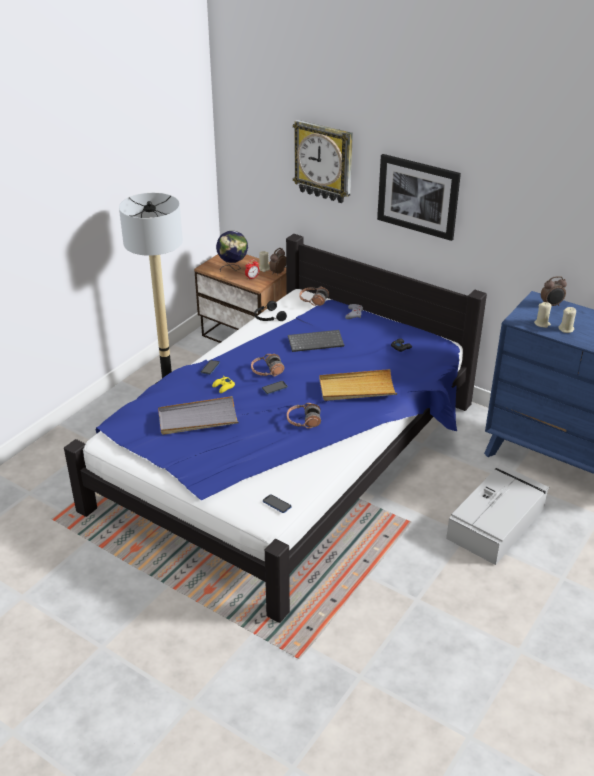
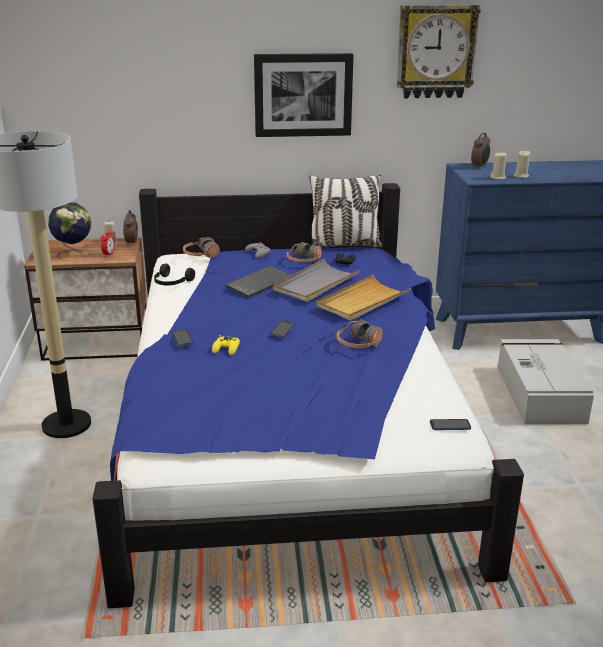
camera: 40 degrees left, 10 degrees down
grey tray [158,396,239,435] -> grey tray moved to [273,259,361,302]
headphones [251,354,285,376] -> headphones moved to [287,242,322,262]
wall clock [293,120,353,203] -> wall clock moved to [396,5,481,98]
none -> pillow [309,175,382,249]

